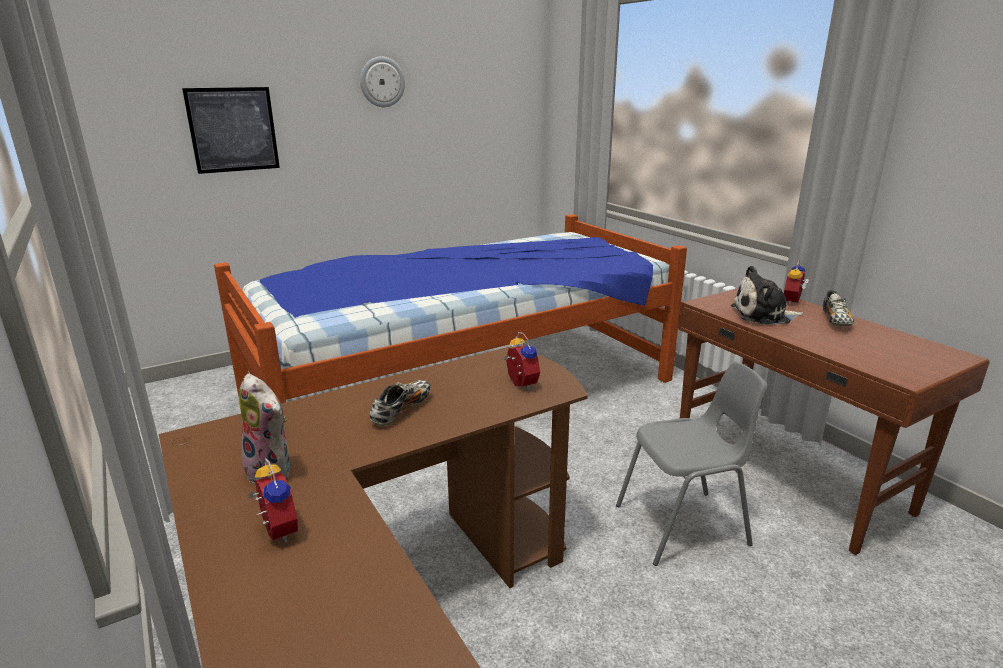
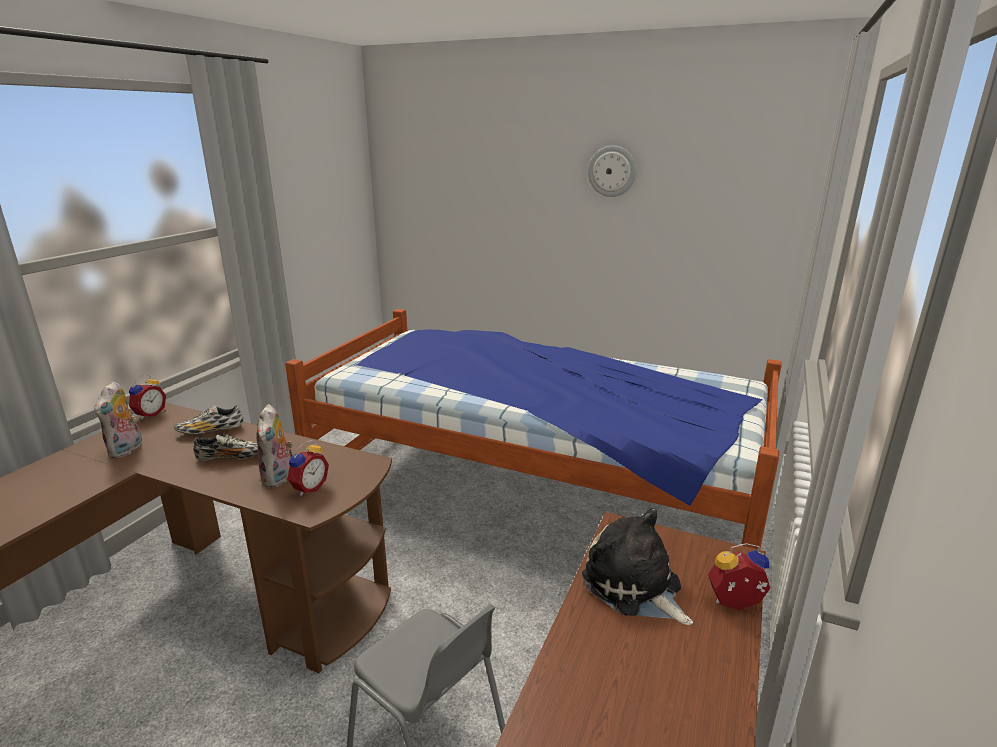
camera: 55 degrees right, 0 degrees up
picture [182,87,280,174] -> none
alarm clock [248,458,298,542] -> alarm clock moved to [129,375,166,419]
shoe [823,290,854,326] -> shoe moved to [174,405,243,434]
none -> plush toy [256,404,293,488]

